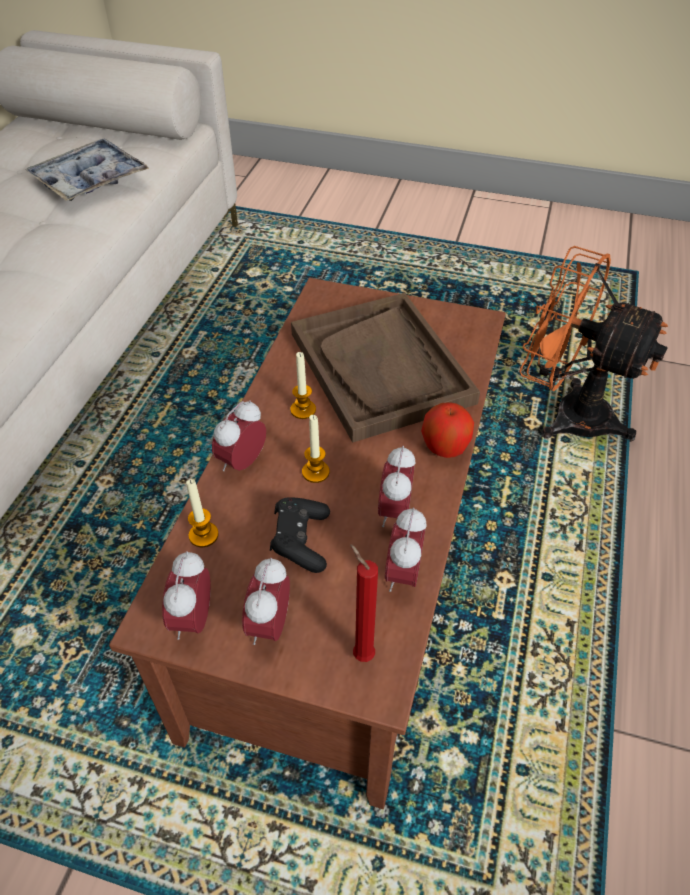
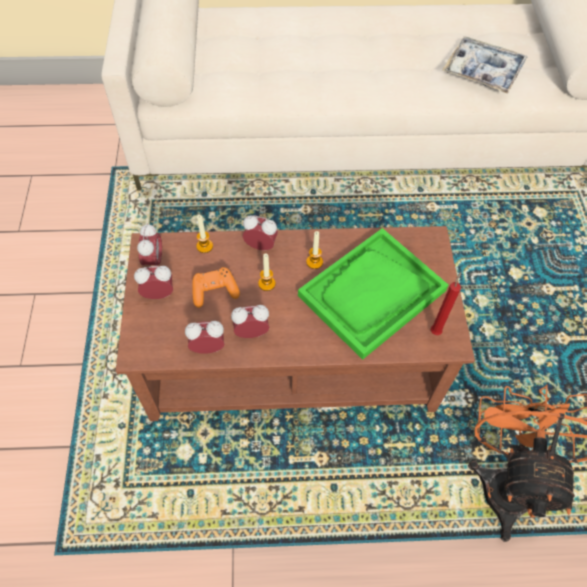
camera: 70 degrees right, 10 degrees up
alarm clock [162,551,211,640] -> alarm clock turned 105 degrees clockwise [137,223,162,266]
black game controller [270,497,330,573] -> orange game controller [192,267,240,308]
brown tray [291,293,480,443] -> green tray [298,228,448,360]
red candle [350,544,378,662] -> red candle moved to [431,272,461,335]
apple [421,402,474,458] -> none

